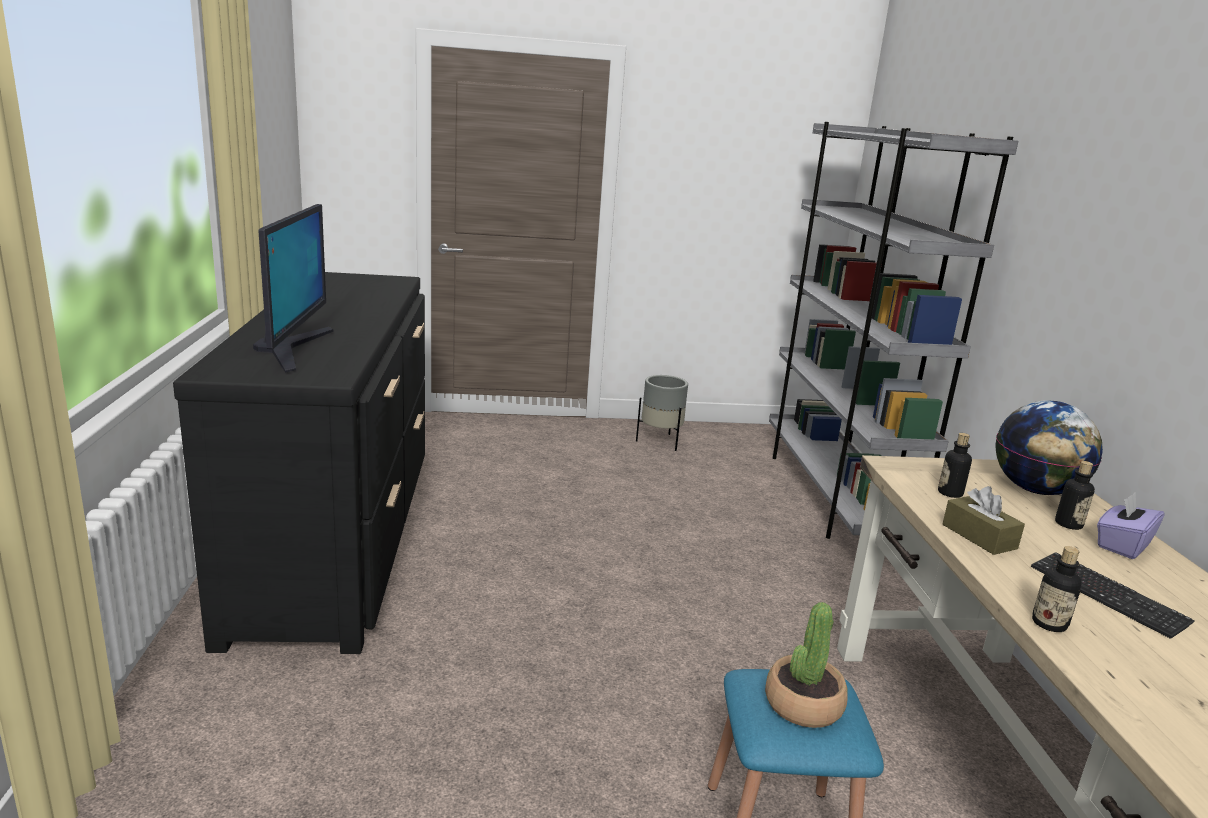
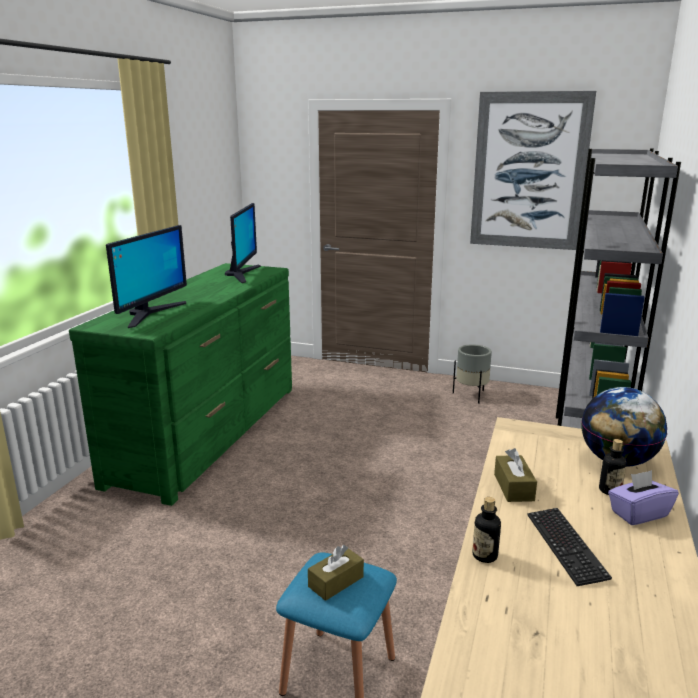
camera: 25 degrees right, 0 degrees up
black dresser [173,272,425,654] -> green dresser [69,263,292,506]
potted plant [765,602,848,728] -> brown tissue box [308,545,364,601]
bottle [938,433,972,498] -> none
none -> monitor [225,203,261,283]
none -> picture [470,91,596,250]

